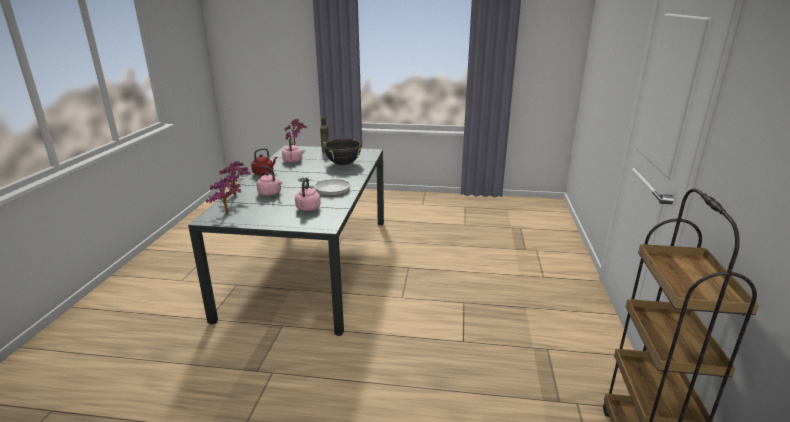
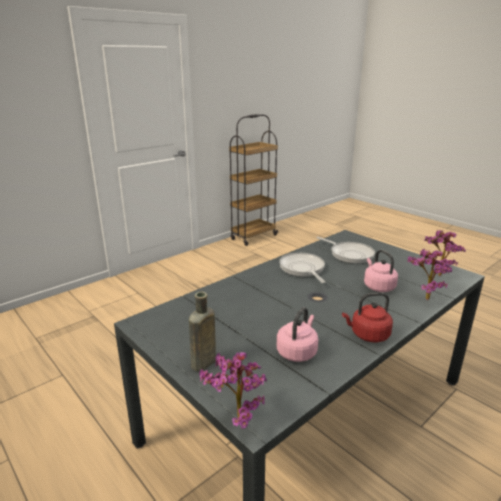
camera: 140 degrees left, 0 degrees up
pink kettle [295,178,321,211] -> frying pan [317,237,375,264]
black cooking pot [323,139,363,165] -> none

